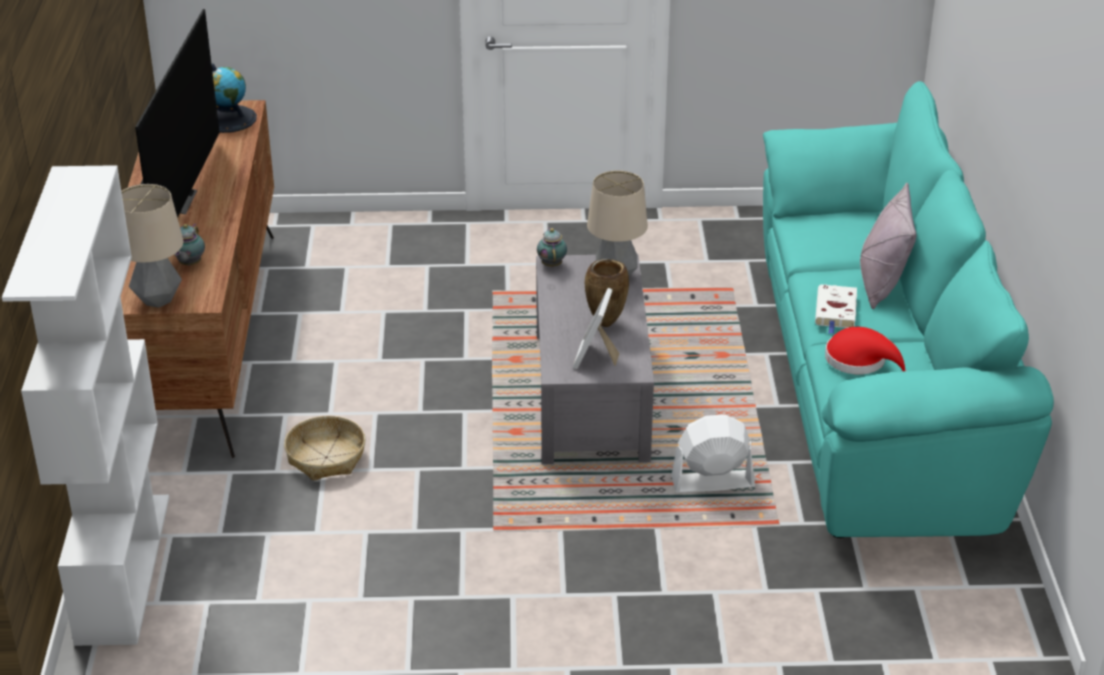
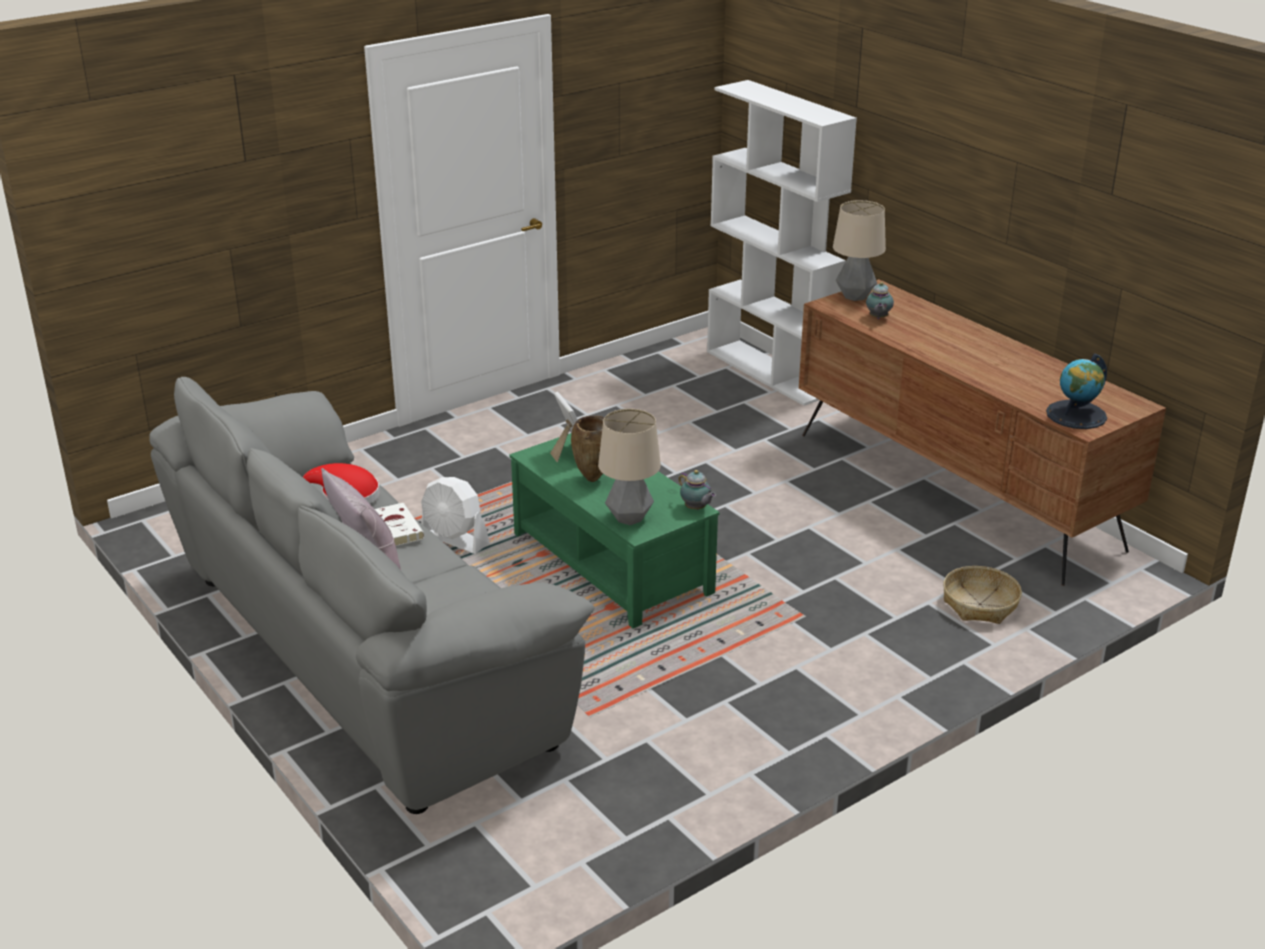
camera: 145 degrees right, 5 degrees down
television [135,9,220,218] -> none
teapot [174,224,205,266] -> teapot turned 150 degrees counterclockwise [866,282,894,319]
basket [284,416,366,481] -> basket moved to [943,566,1022,624]
grey coffee table [536,254,654,464] -> green coffee table [509,433,720,628]
white fan [671,414,755,493] -> white fan turned 75 degrees clockwise [421,477,489,554]
turquoise sofa [763,81,1054,538] -> grey sofa [149,377,594,814]

